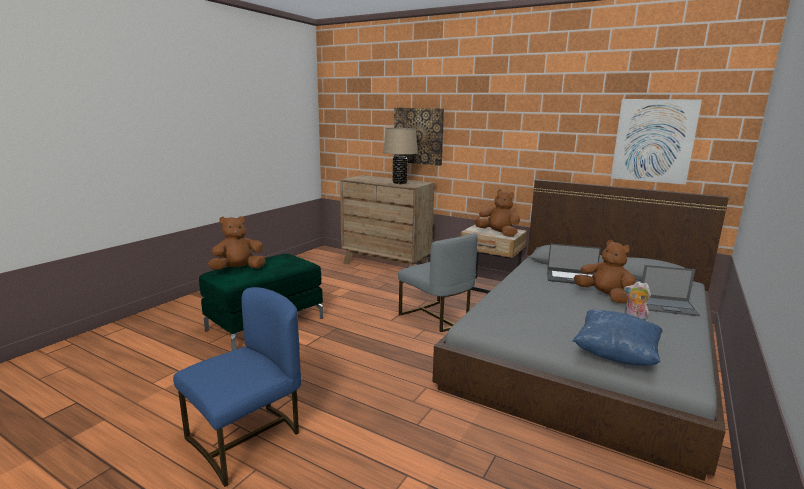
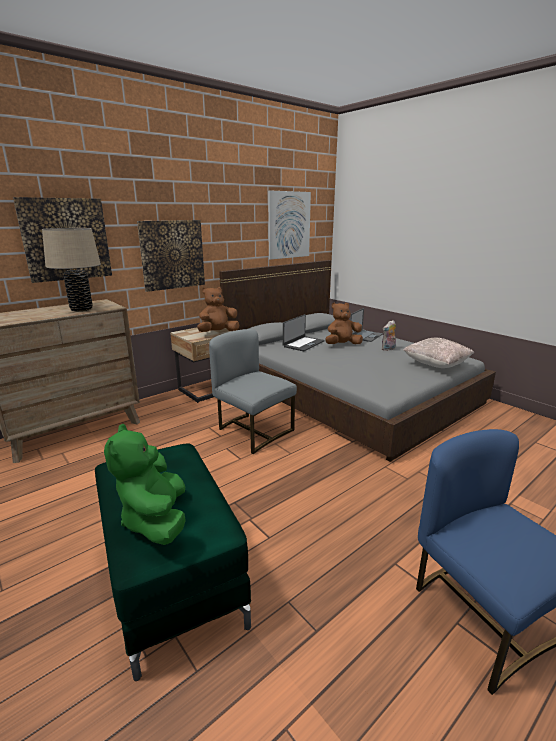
camera: 70 degrees left, 5 degrees up
brown plush toy [208,216,266,270] -> green plush toy [104,424,185,545]
grey chair [398,233,478,332] -> grey chair turned 120 degrees counterclockwise [209,329,297,454]
blue pillow [572,309,662,366] -> beige pillow [403,338,474,368]
none -> picture [137,220,205,292]

